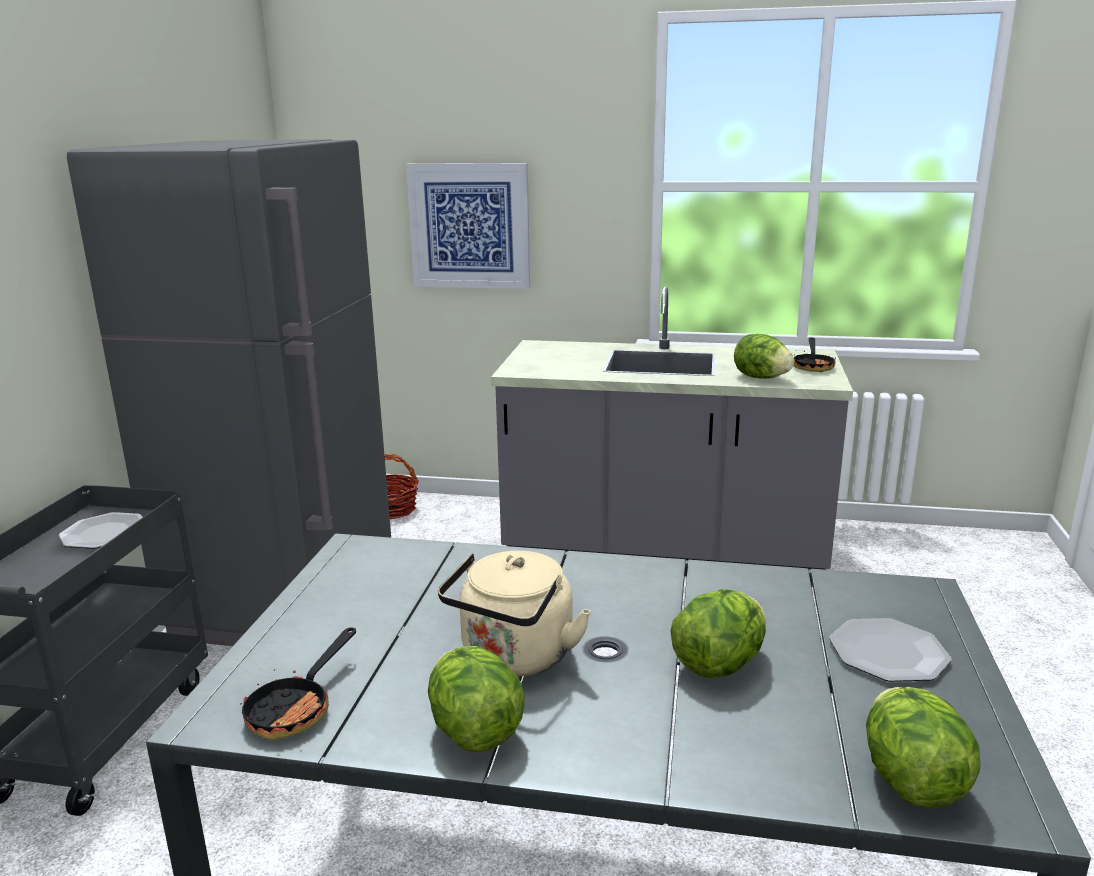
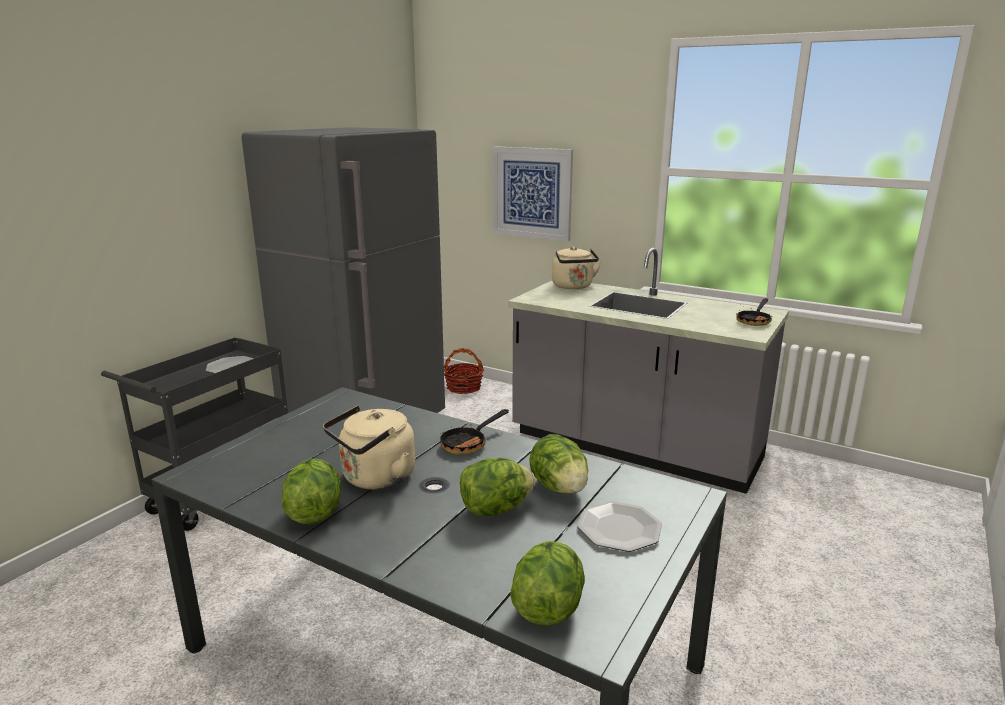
camera: 20 degrees right, 0 degrees up
frying pan [240,627,356,740] -> frying pan moved to [440,409,509,454]
lettuce [734,334,794,379] -> lettuce moved to [529,434,588,494]
none -> beige kettle [552,246,601,289]

